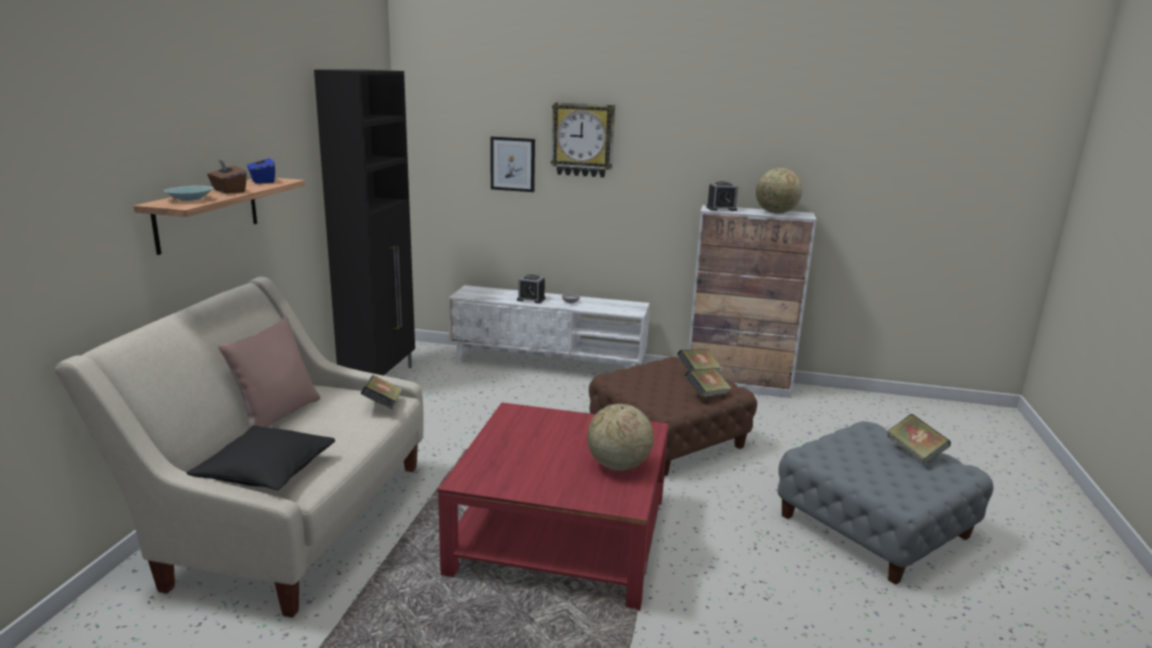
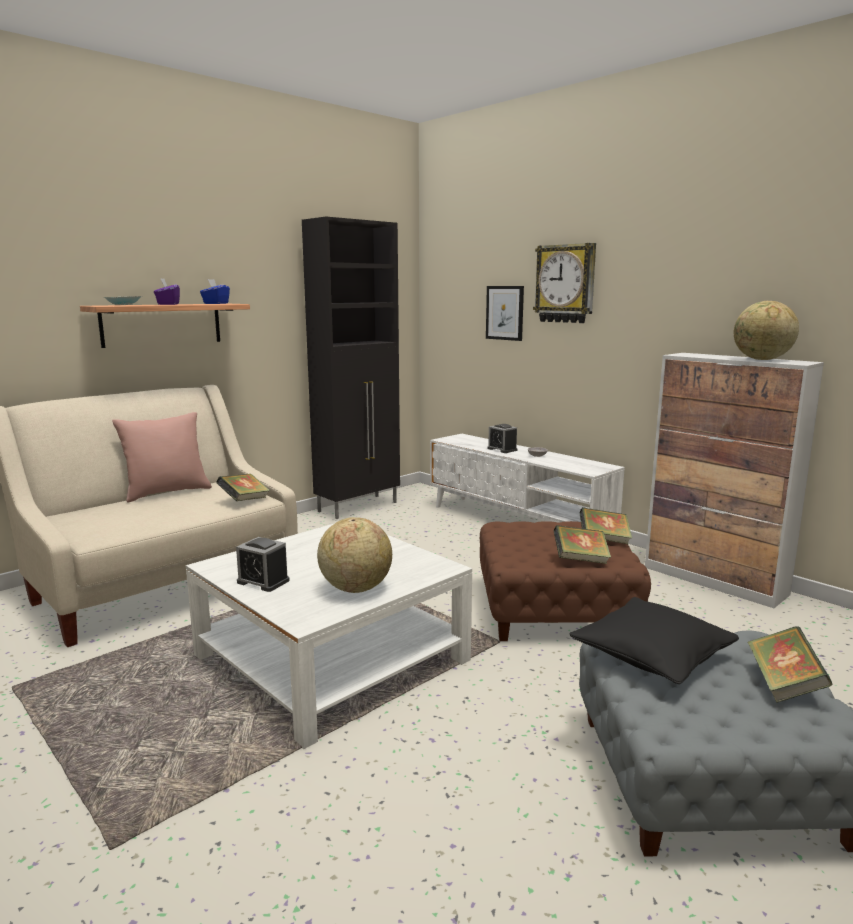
camera: 35 degrees right, 5 degrees down
black pillow [187,425,335,490] -> black pillow moved to [569,597,739,684]
brown tissue box [207,159,247,194] -> purple tissue box [154,278,180,305]
red coffee table [438,402,668,611] -> white coffee table [186,523,472,749]
alarm clock [706,181,738,211] -> alarm clock moved to [236,537,290,592]

